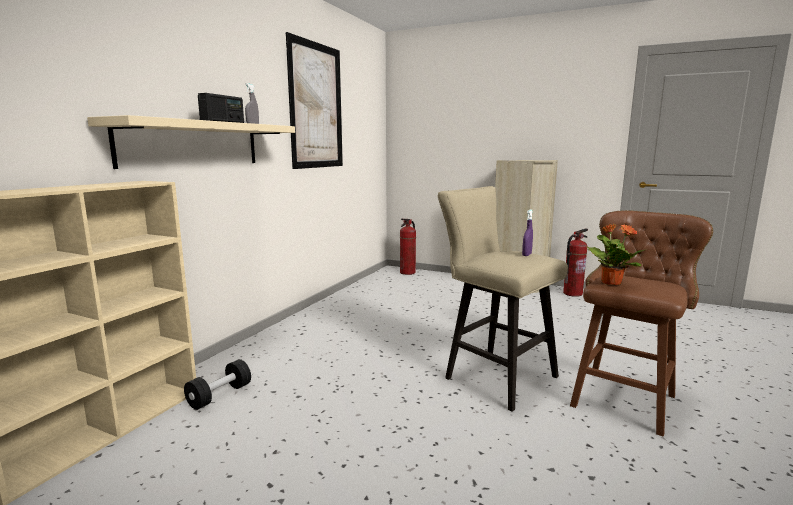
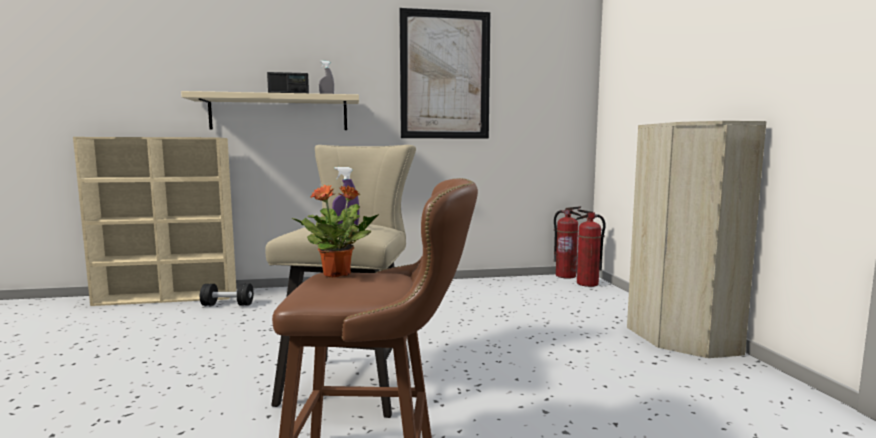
camera: 55 degrees right, 5 degrees down
fire extinguisher [563,229,588,297] -> fire extinguisher moved to [554,206,581,279]

